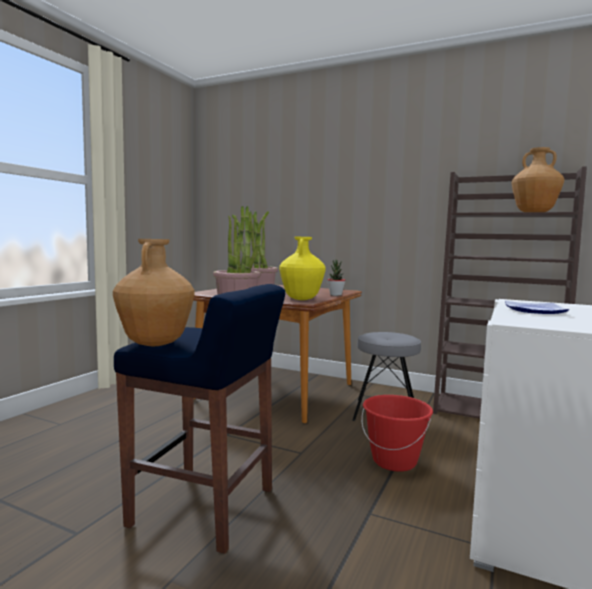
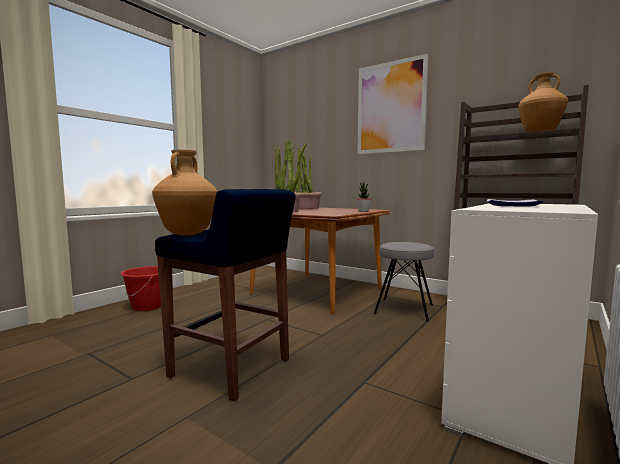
camera: 10 degrees right, 0 degrees up
yellow vase [279,237,326,300] -> none
red bucket [362,395,433,472] -> red bucket moved to [121,266,161,311]
none -> picture [358,53,428,154]

